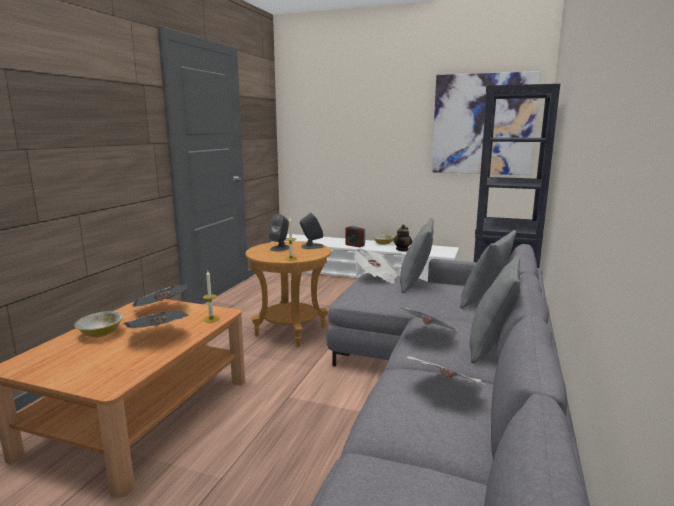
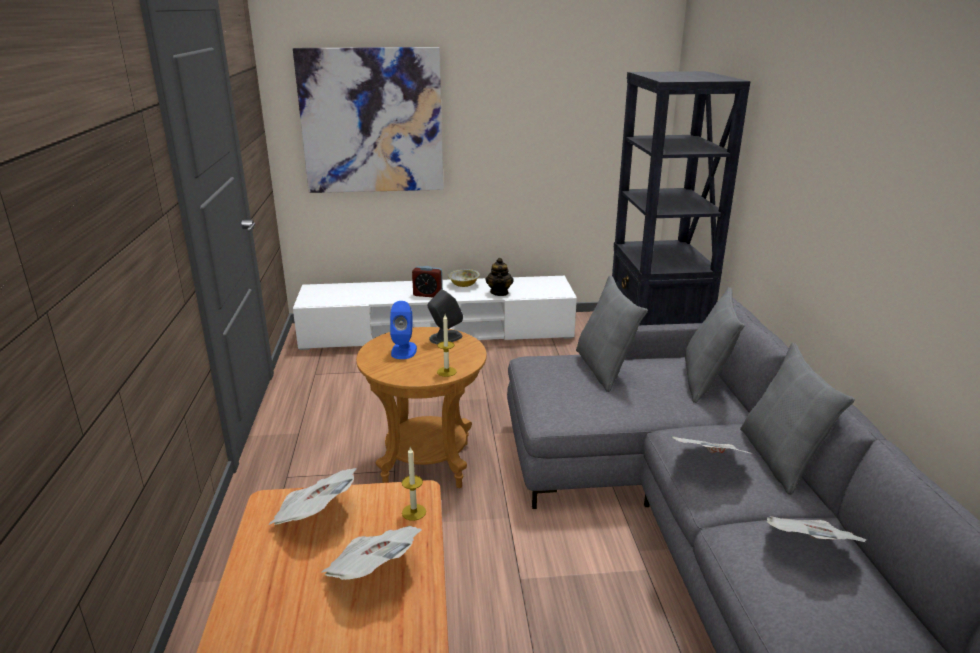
camera: 25 degrees left, 10 degrees up
bowl [74,311,123,337] -> none
grey speaker [269,214,289,251] -> blue speaker [390,301,417,359]
newspaper [354,248,398,283] -> none
picture [432,71,541,175] -> picture moved to [293,47,444,193]

